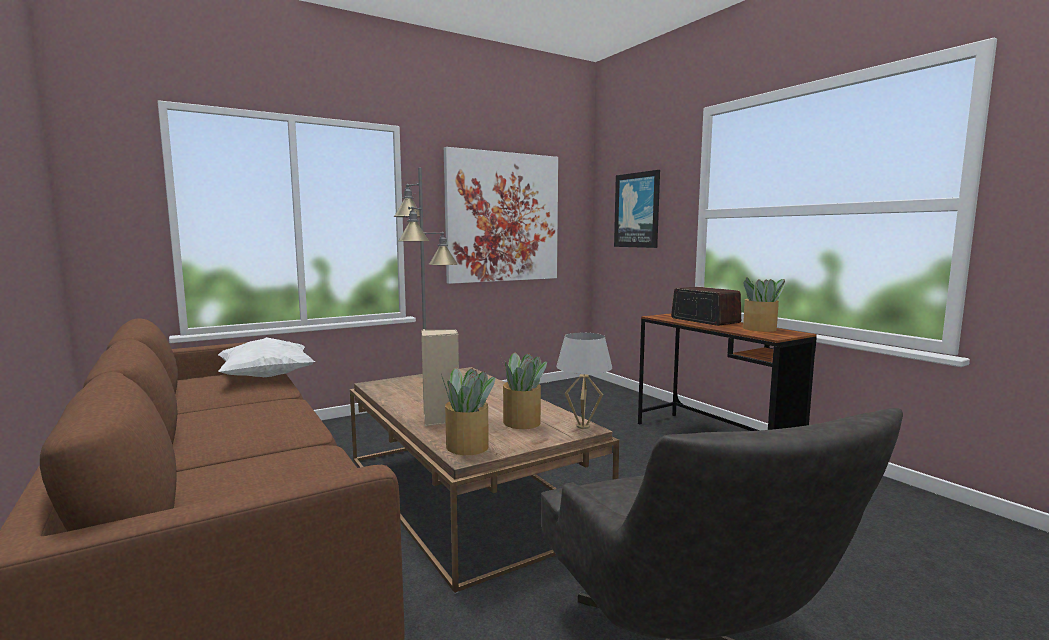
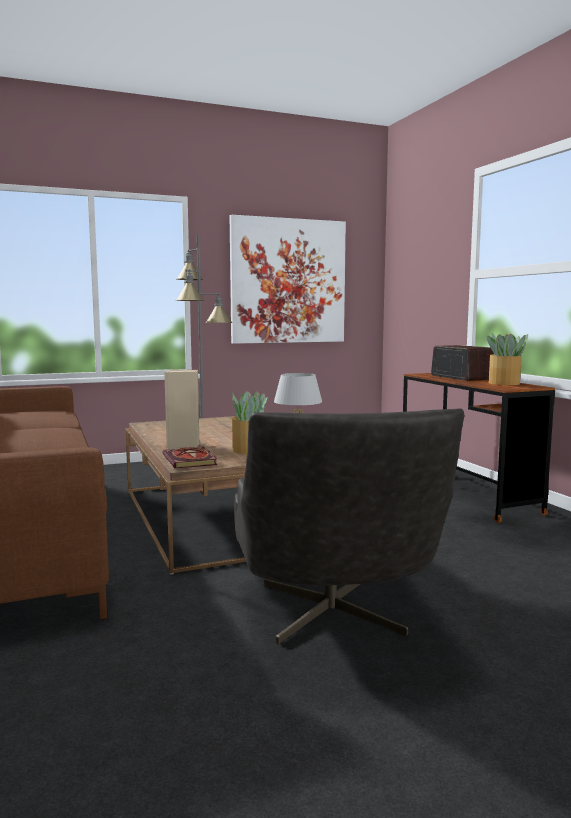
camera: 10 degrees right, 0 degrees up
white pillow [218,337,315,377] -> none
potted plant [441,367,495,455] -> book [163,447,217,468]
picture [614,170,660,248] -> none

